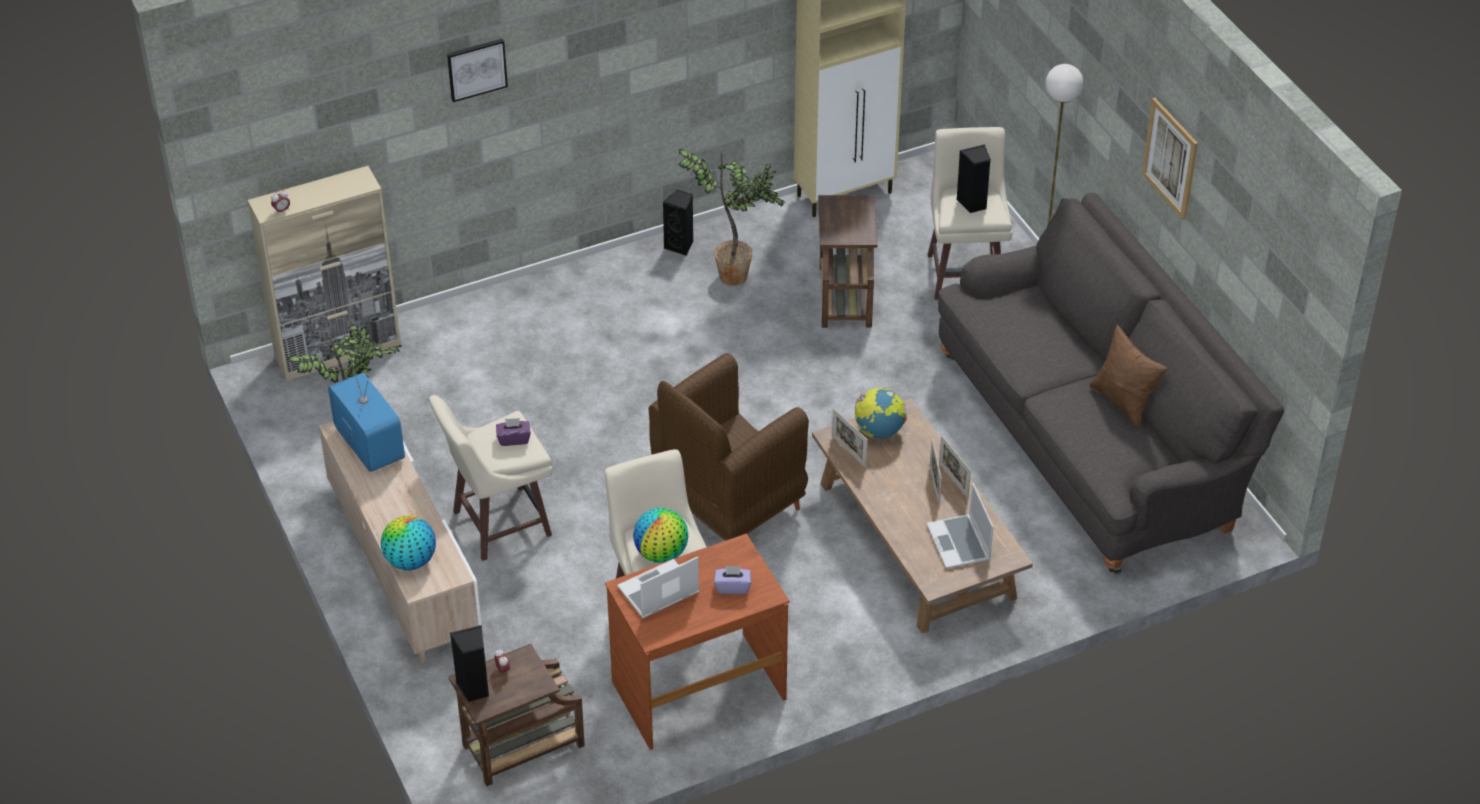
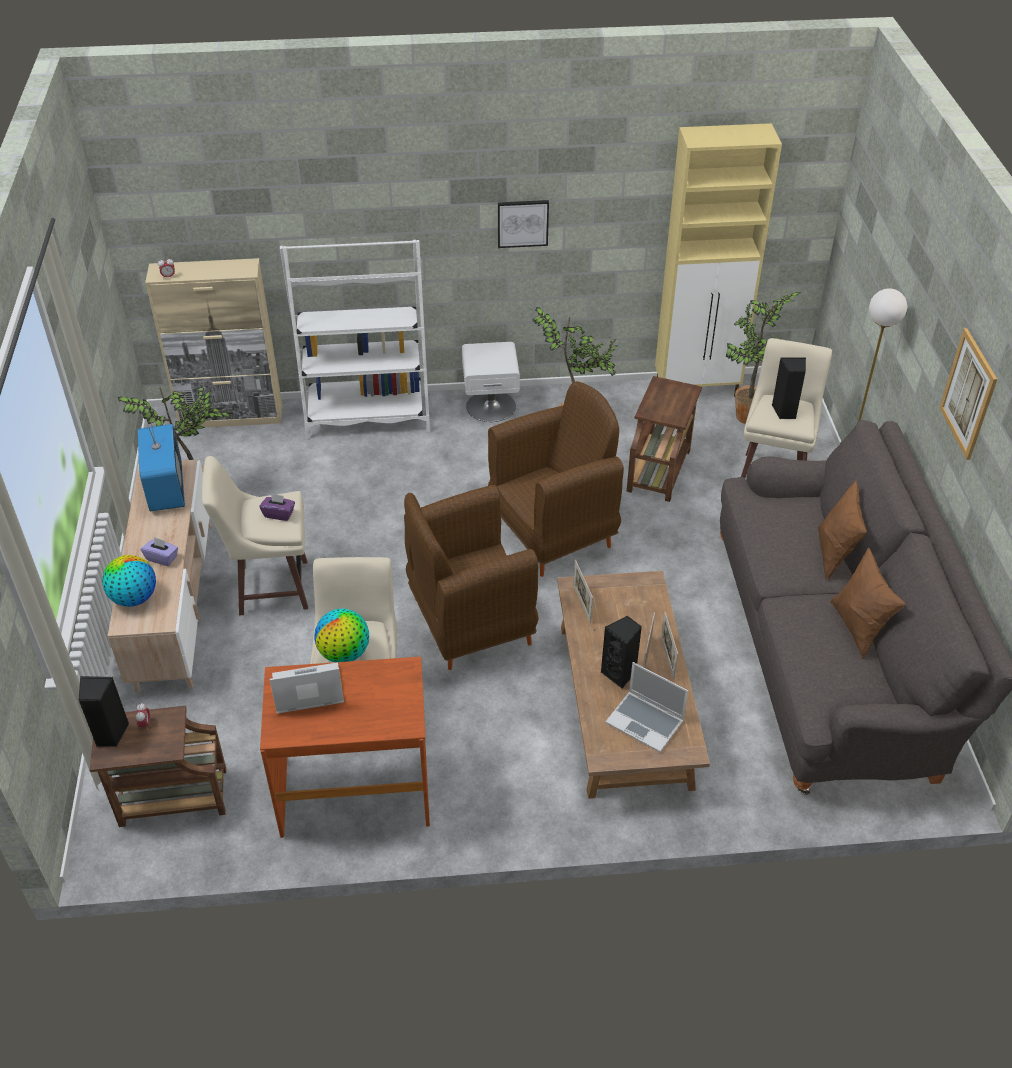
camera: 20 degrees right, 0 degrees up
picture [447,39,508,102] -> picture moved to [498,200,549,248]
black speaker [662,190,693,256] -> black speaker moved to [601,616,642,689]
purple tissue box [714,565,751,594] -> purple tissue box moved to [141,537,178,566]
globe [855,388,907,439] -> none
laptop [927,483,994,569] -> laptop turned 60 degrees counterclockwise [605,662,688,752]
none -> white bookcase [280,240,430,439]
none -> white nightstand [462,342,520,422]
none -> brown armchair [488,381,624,577]
none -> potted plant [726,292,801,424]
none -> brown pillow [818,480,867,580]

